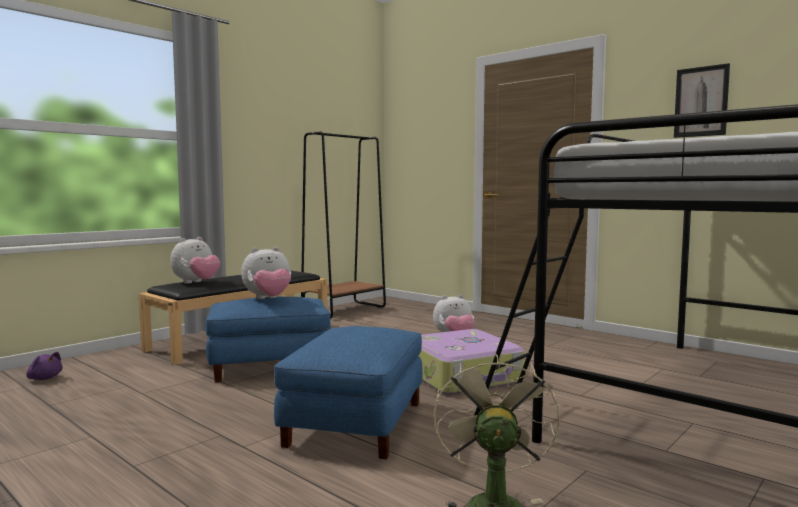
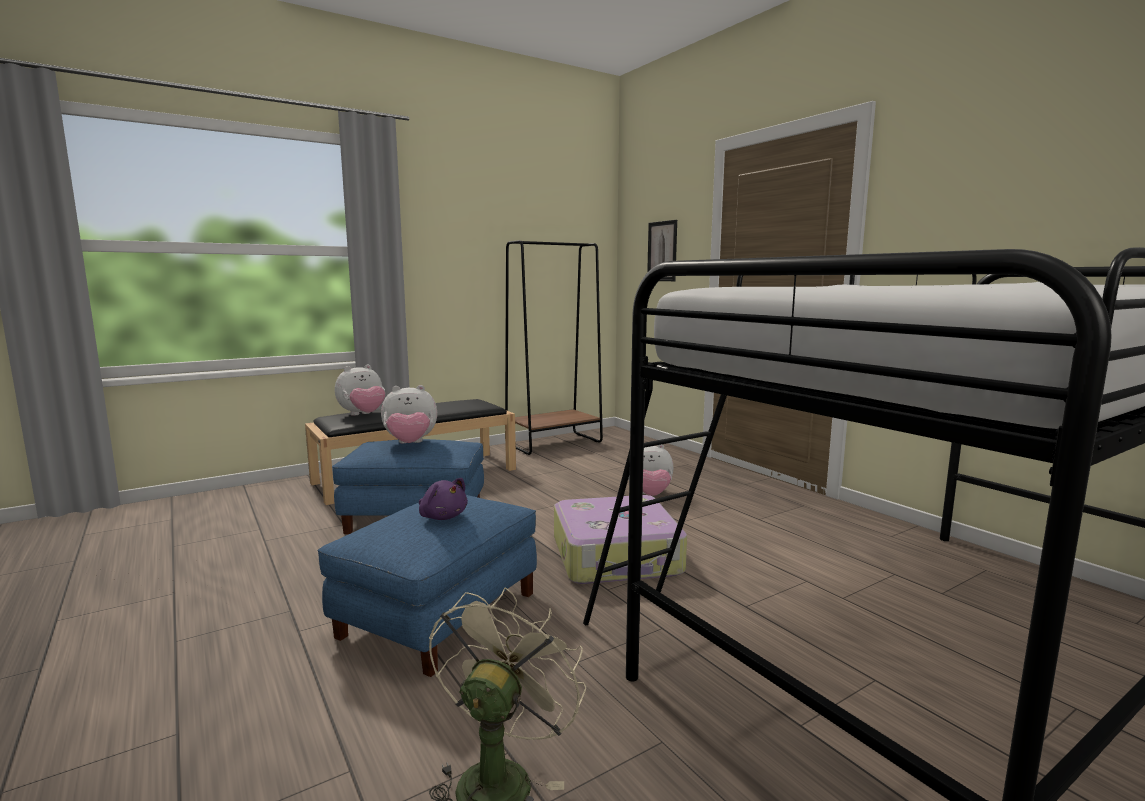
camera: 15 degrees right, 5 degrees up
purple plush toy [26,352,63,380] -> purple plush toy moved to [419,478,468,520]
picture [674,63,730,138] -> picture moved to [647,220,677,281]

